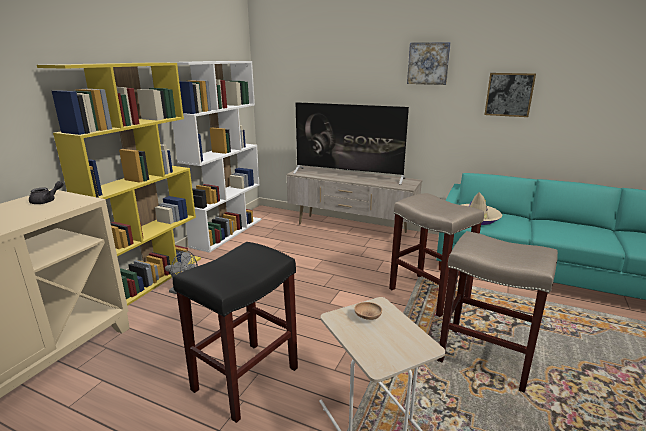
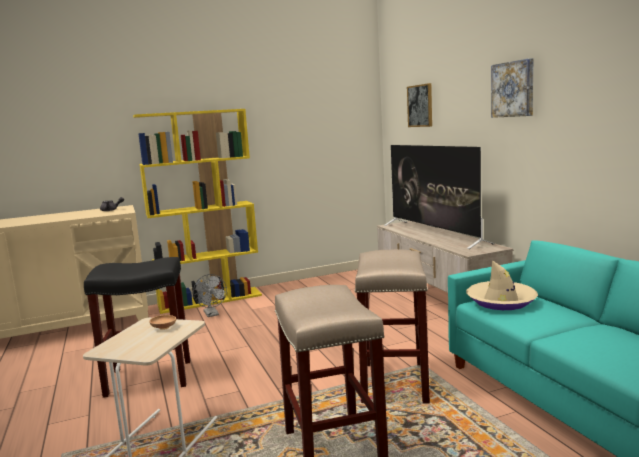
camera: 45 degrees right, 10 degrees down
white bookcase [164,61,262,253] -> none
picture [484,73,536,117] -> picture moved to [407,83,432,127]

